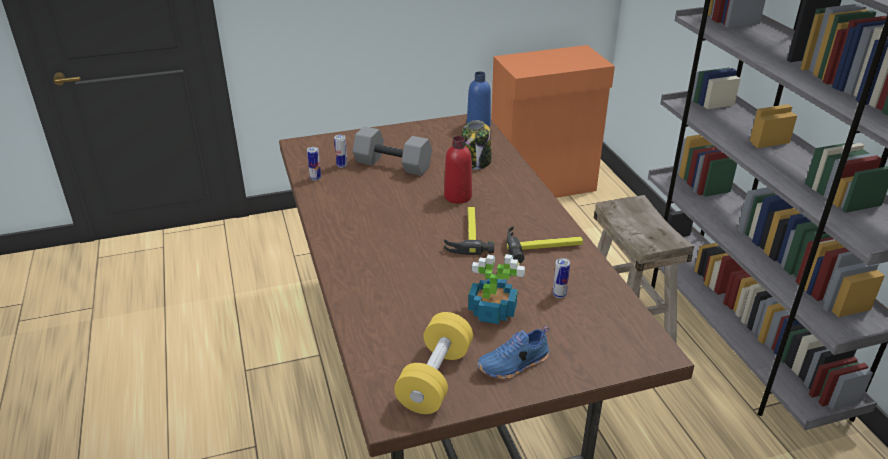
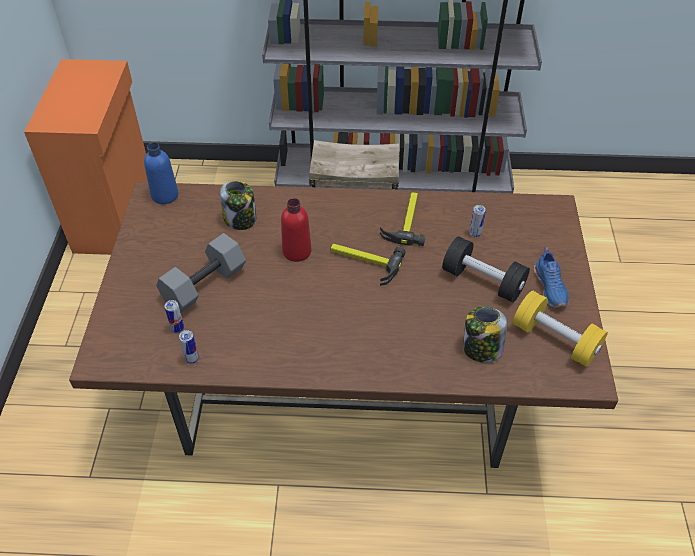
camera: 70 degrees left, 15 degrees up
potted plant [468,254,525,324] -> black dumbbell [442,236,530,302]
none -> jar [463,307,507,363]

